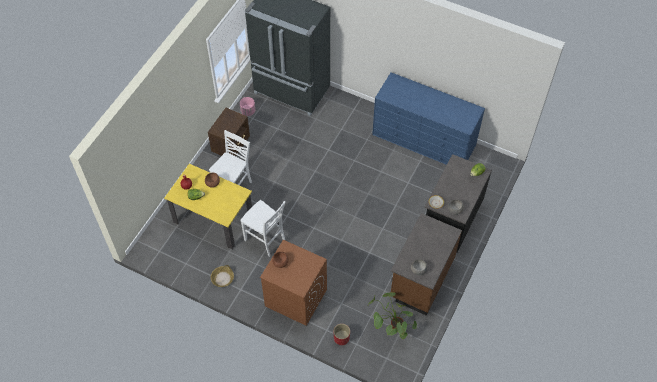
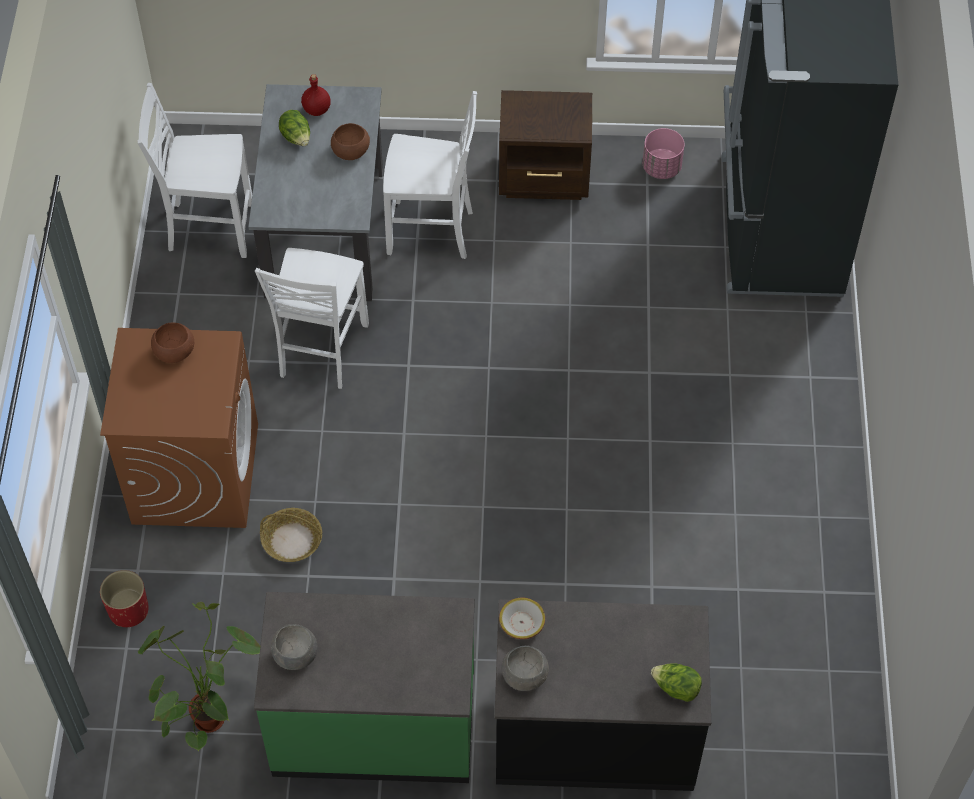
camera: 65 degrees right, 0 degrees up
yellow dining table [164,164,252,249] -> grey dining table [248,84,383,301]
basket [211,265,234,287] -> basket moved to [260,508,322,562]
blue dresser [372,72,485,165] -> none
brown counter [391,213,462,316] -> green counter [254,592,475,783]
none -> white chair [137,83,252,258]

